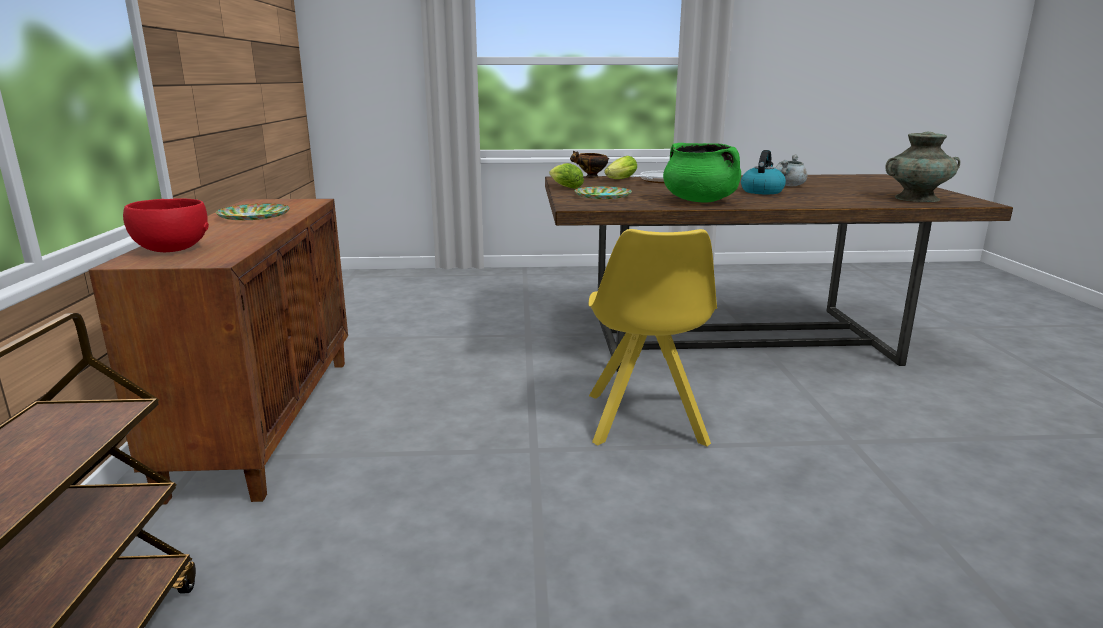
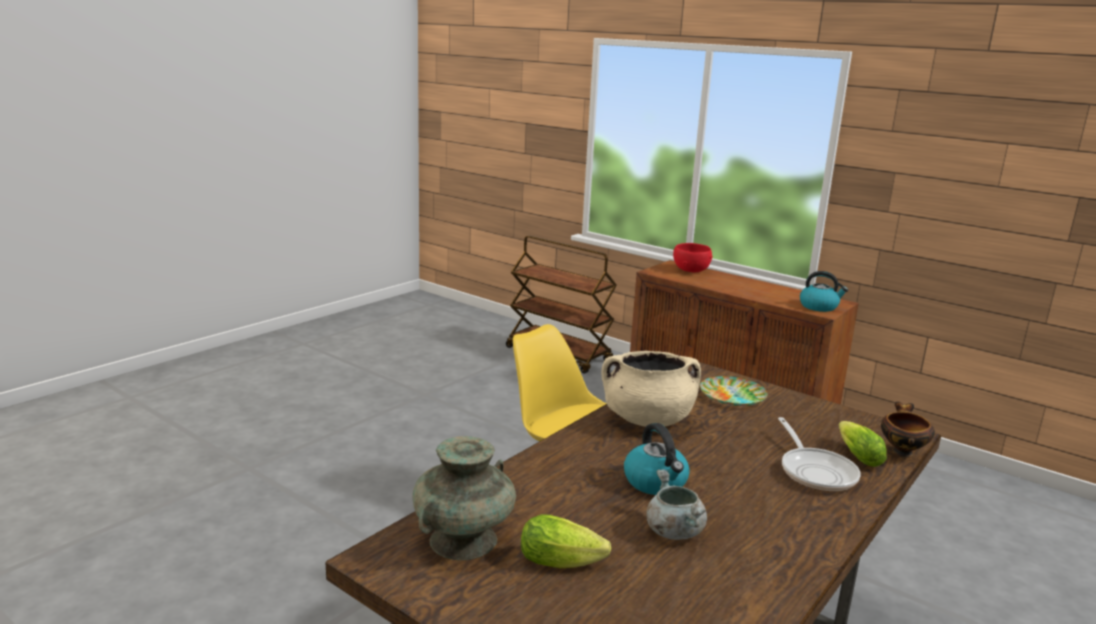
camera: 130 degrees right, 0 degrees up
plate [216,204,290,220] -> none
lettuce [549,163,584,189] -> lettuce moved to [521,514,611,568]
green cooking pot [663,143,741,202] -> beige cooking pot [601,351,701,427]
none -> kettle [800,271,848,312]

